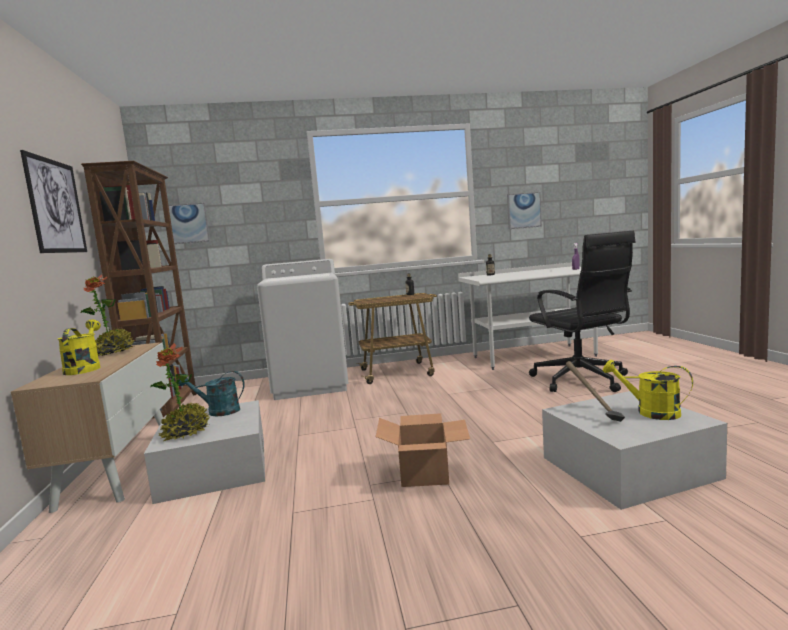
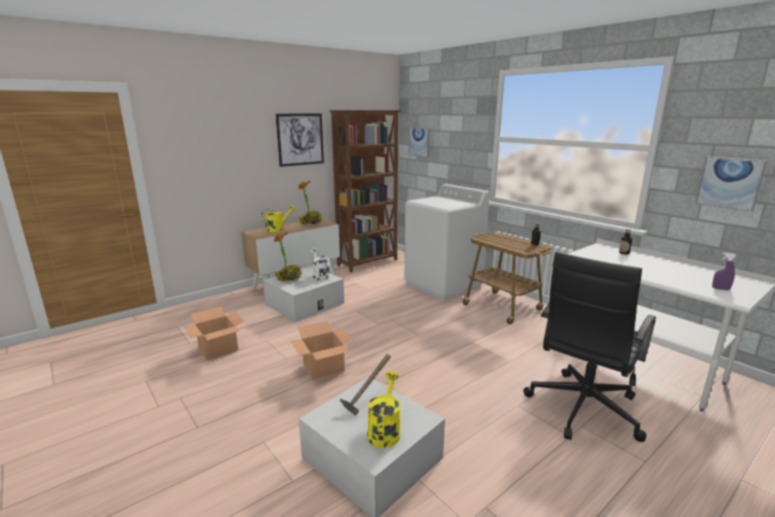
camera: 60 degrees right, 10 degrees up
turquoise watering can [178,371,245,416] -> white watering can [310,248,330,280]
none -> cardboard box [184,307,245,360]

